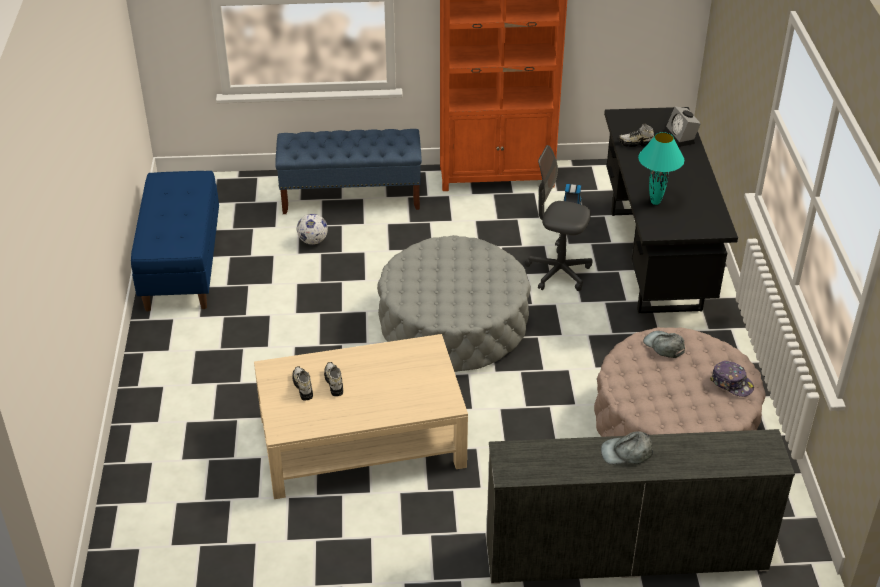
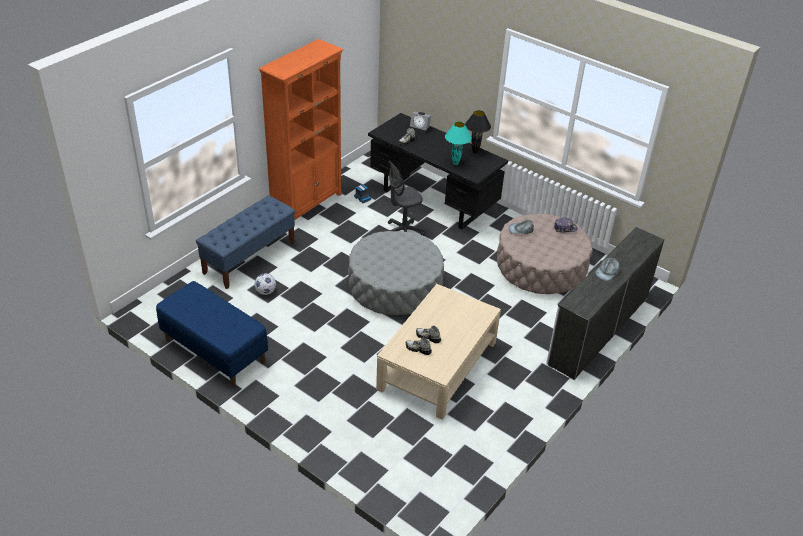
camera: 50 degrees left, 0 degrees up
none -> black table lamp [465,110,491,153]

